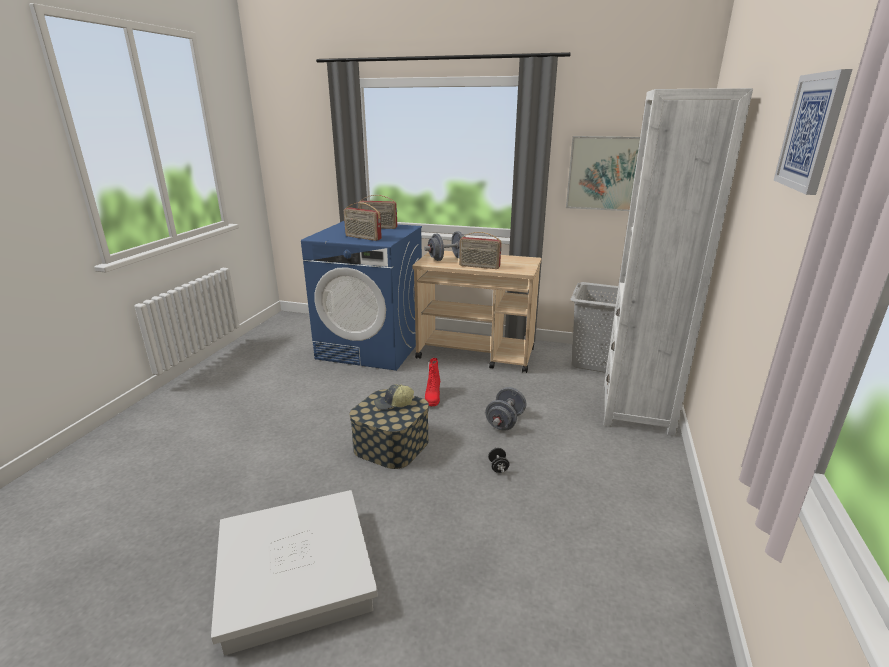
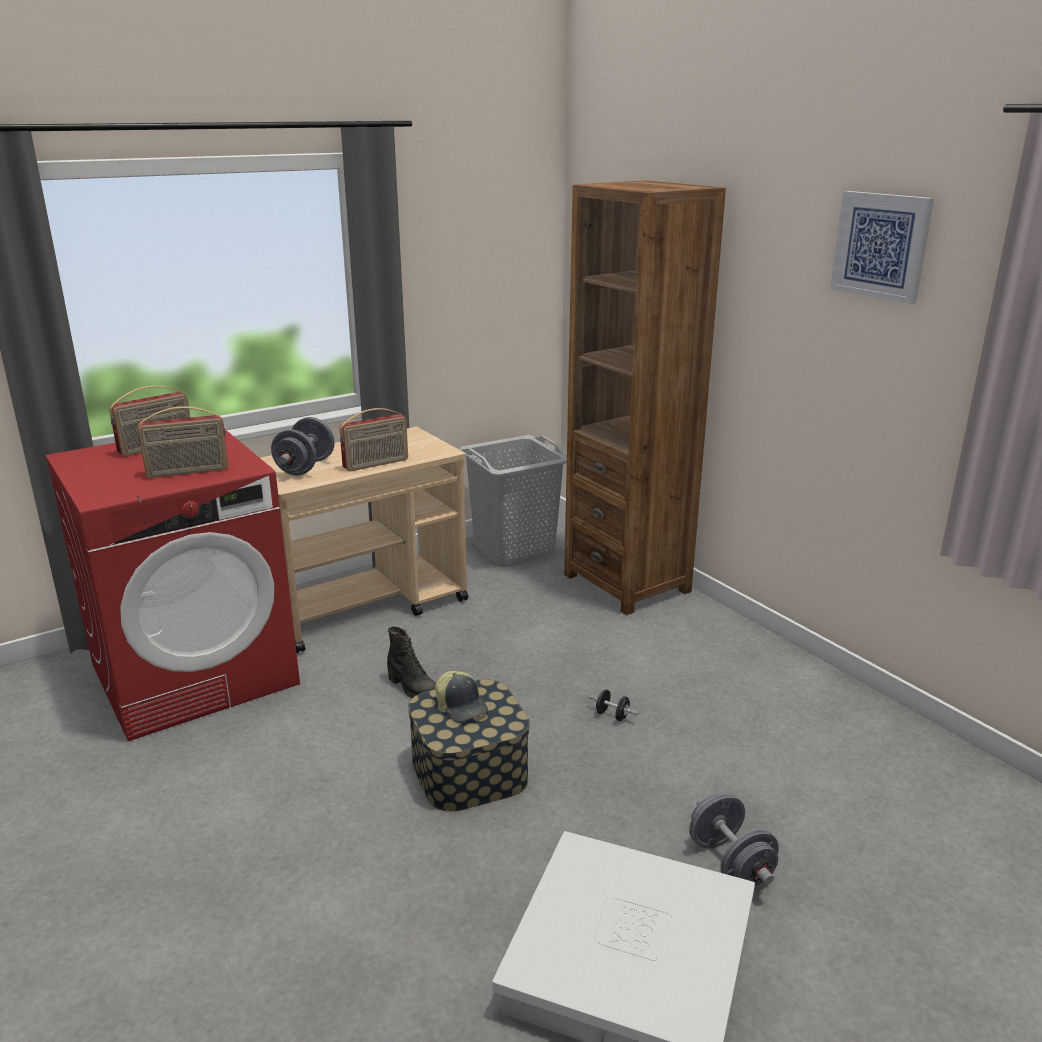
camera: 50 degrees left, 0 degrees up
blue washing machine [301,221,422,371] -> red washing machine [46,430,300,741]
cap [374,384,414,410] -> cap turned 60 degrees counterclockwise [435,671,488,723]
red boot [425,358,440,406] -> black boot [387,627,436,698]
grey dumbbell [485,387,526,431] -> grey dumbbell moved to [689,794,779,886]
picture [566,136,640,211] -> none
white bookcase [604,88,753,437] -> brown bookcase [564,180,726,615]

